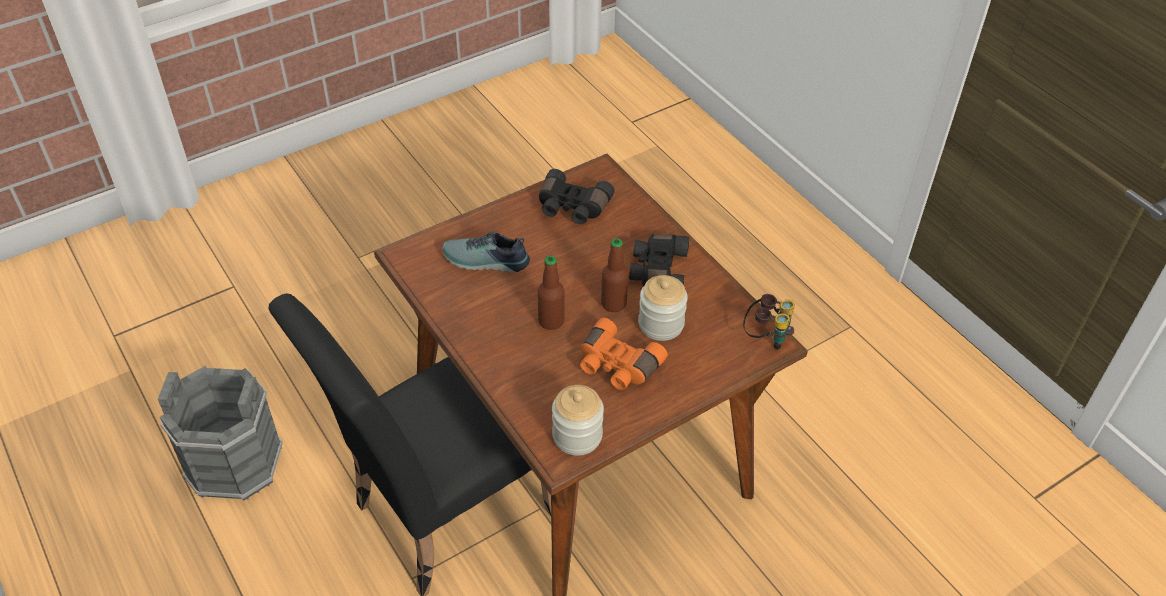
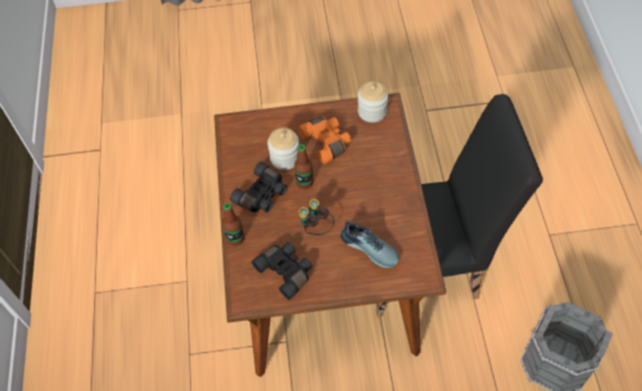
camera: 150 degrees left, 10 degrees up
bottle [538,256,564,330] -> bottle moved to [222,203,244,246]
binoculars [743,294,795,350] -> binoculars moved to [299,199,334,235]

